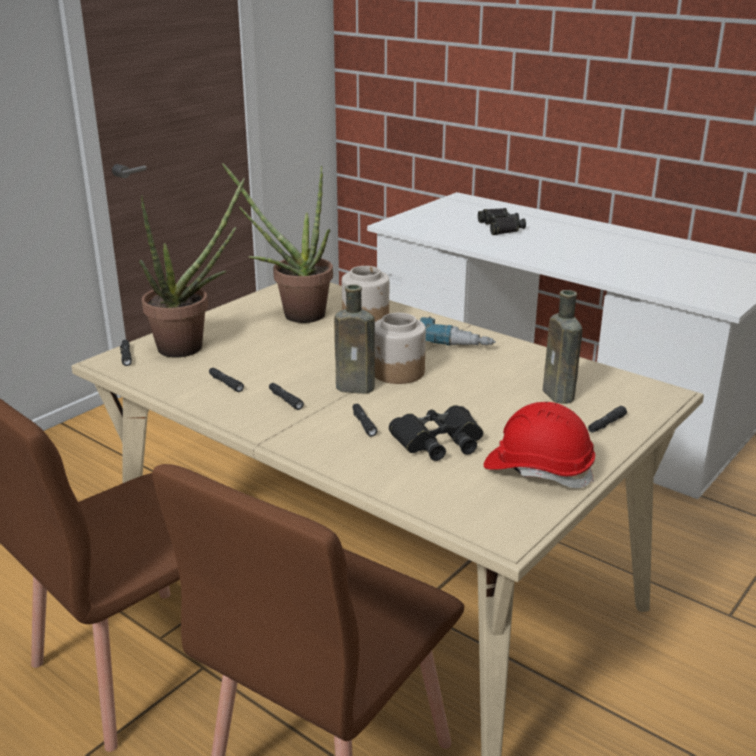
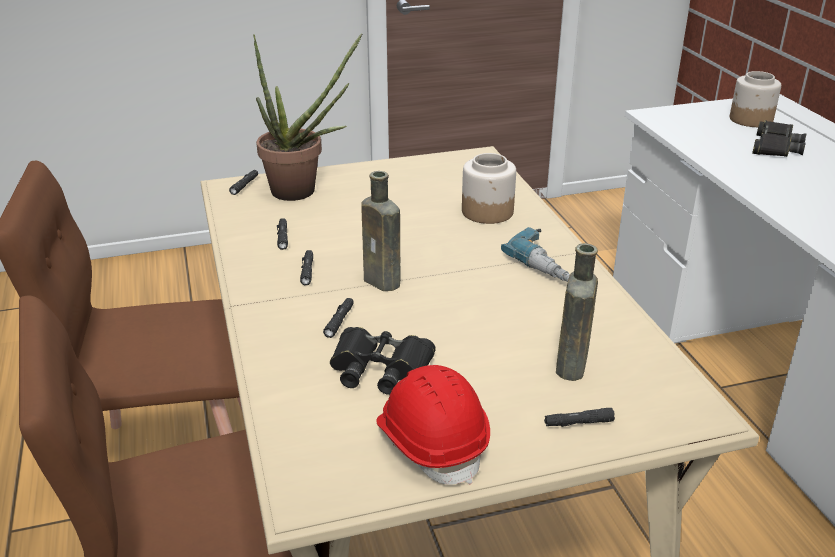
camera: 35 degrees right, 5 degrees up
potted plant [222,163,333,323] -> none
jar [375,313,426,384] -> jar moved to [730,71,781,127]

